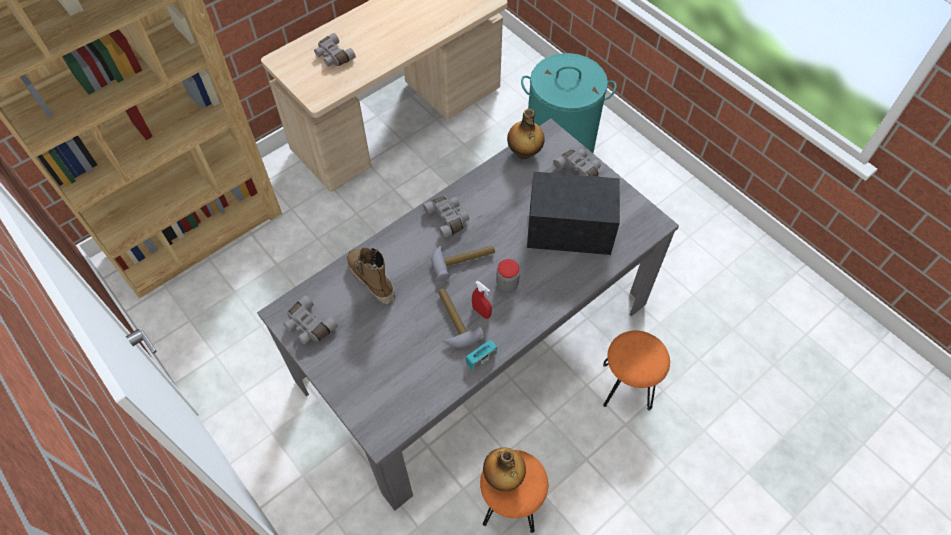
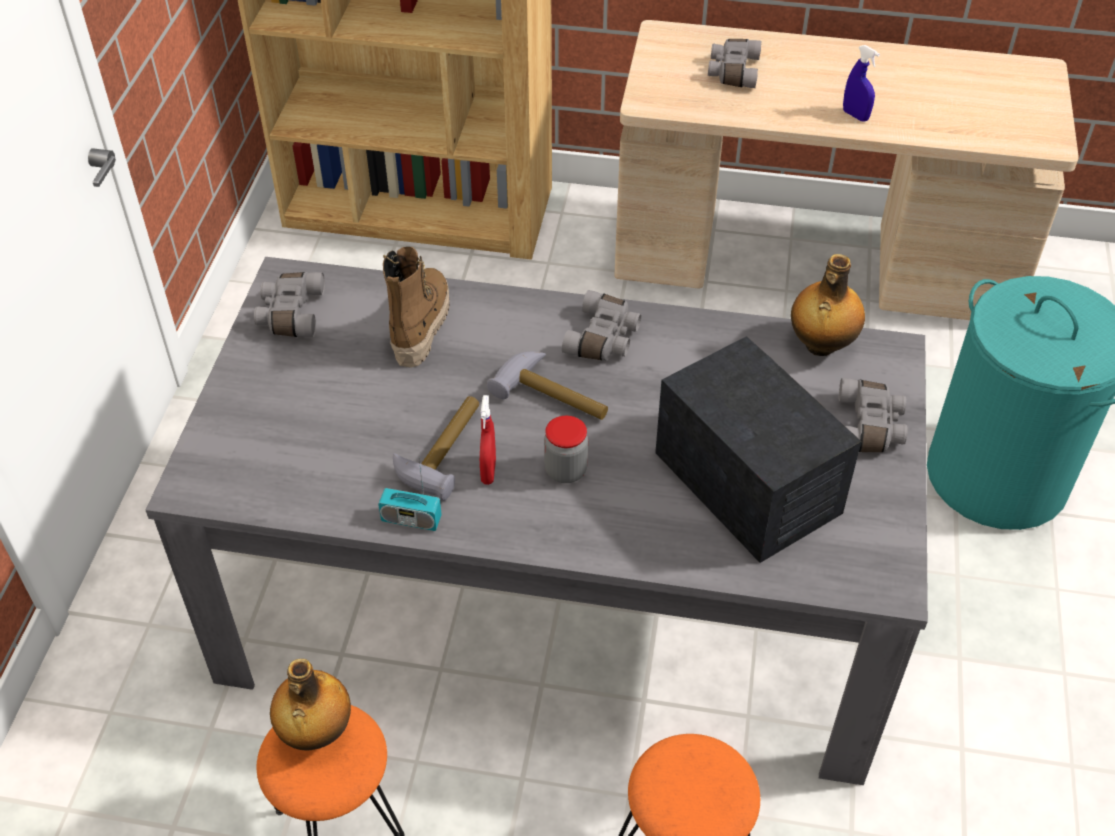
camera: 50 degrees right, 10 degrees down
none -> blue spray bottle [843,45,880,122]

